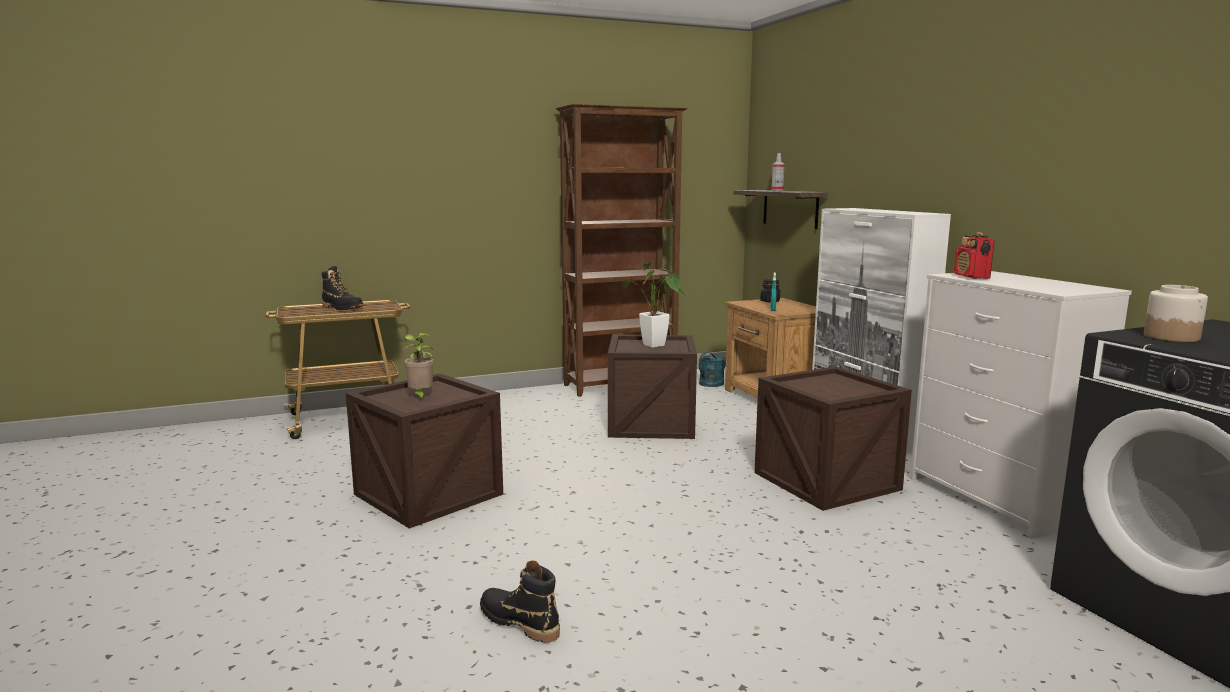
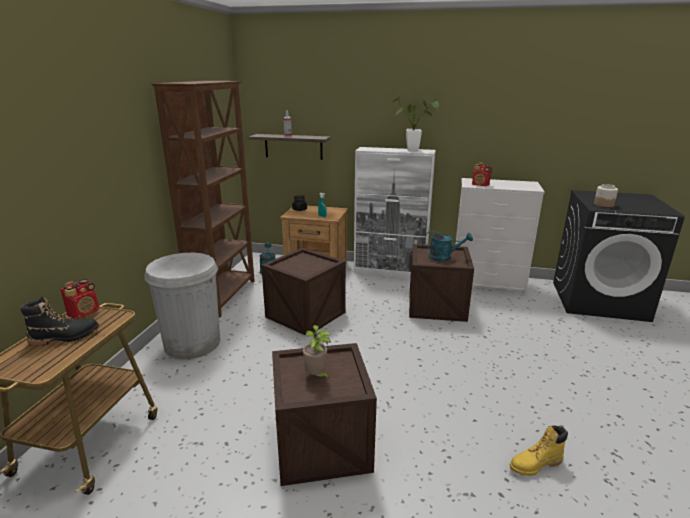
camera: 55 degrees left, 10 degrees up
black boot [480,560,560,642] -> yellow boot [510,426,568,476]
potted plant [623,261,686,348] -> potted plant moved to [392,96,439,151]
none -> radio [60,279,99,319]
none -> white trash can [145,253,220,360]
none -> turquoise watering can [425,230,473,261]

